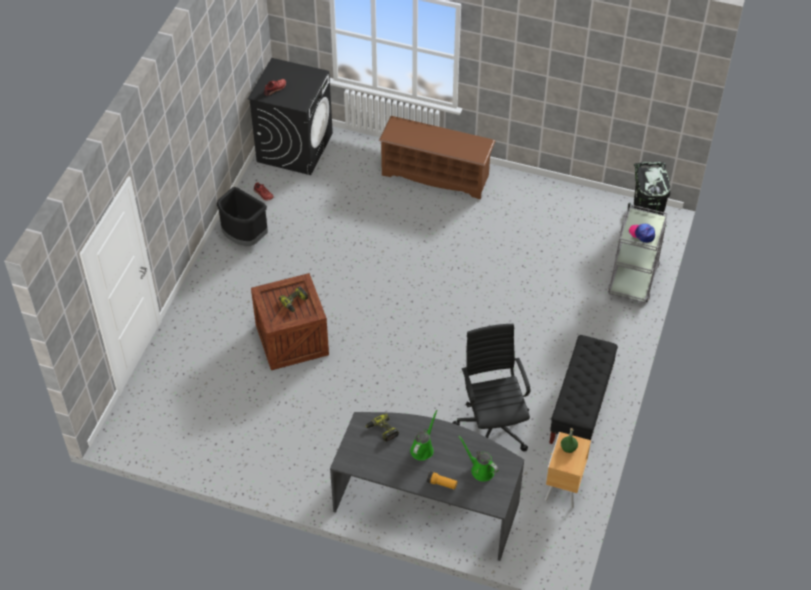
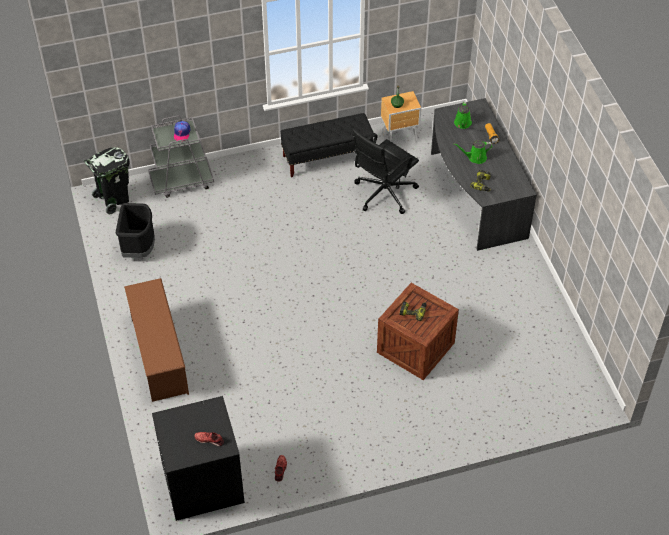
camera: 125 degrees left, 0 degrees up
black trash can [217,187,268,246] -> black trash can moved to [116,203,155,258]

